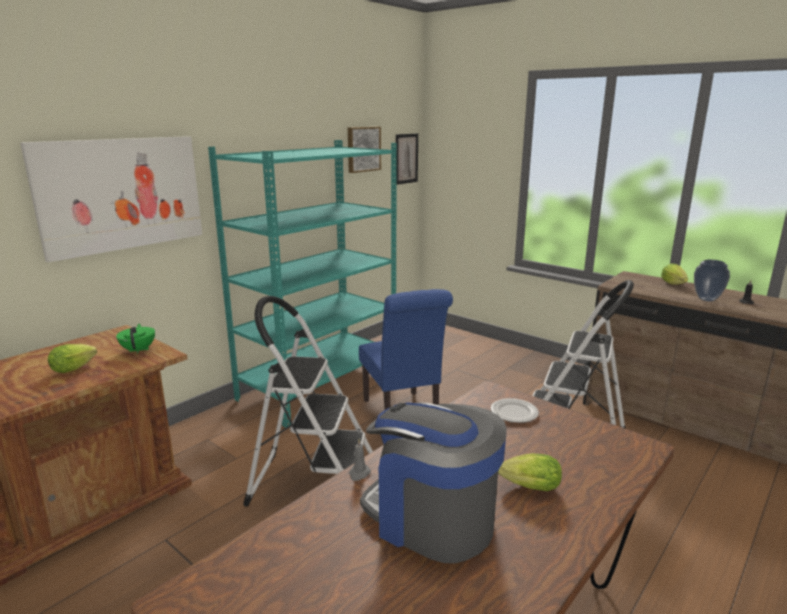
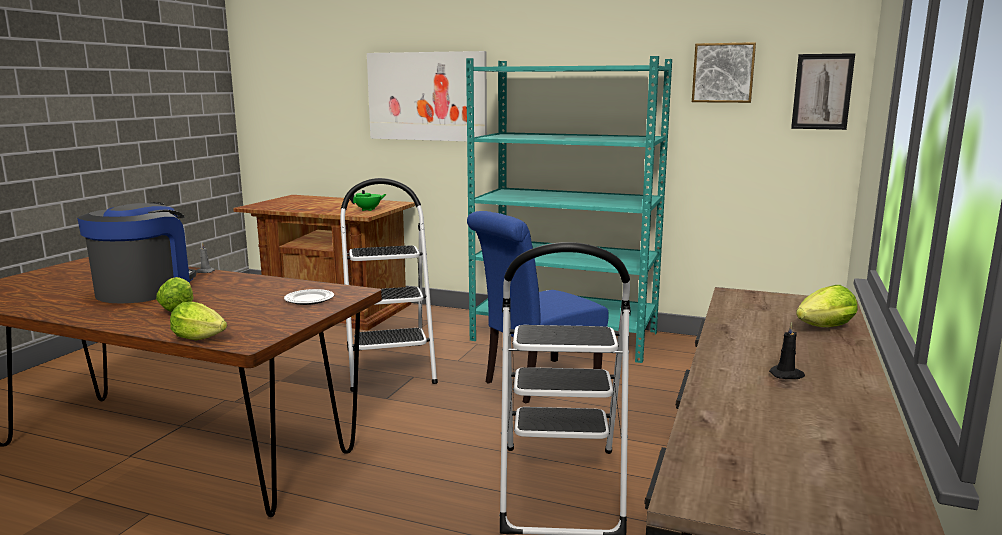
camera: 70 degrees right, 5 degrees down
lettuce [48,344,97,373] -> lettuce moved to [170,302,227,340]
vase [694,260,730,301] -> none

